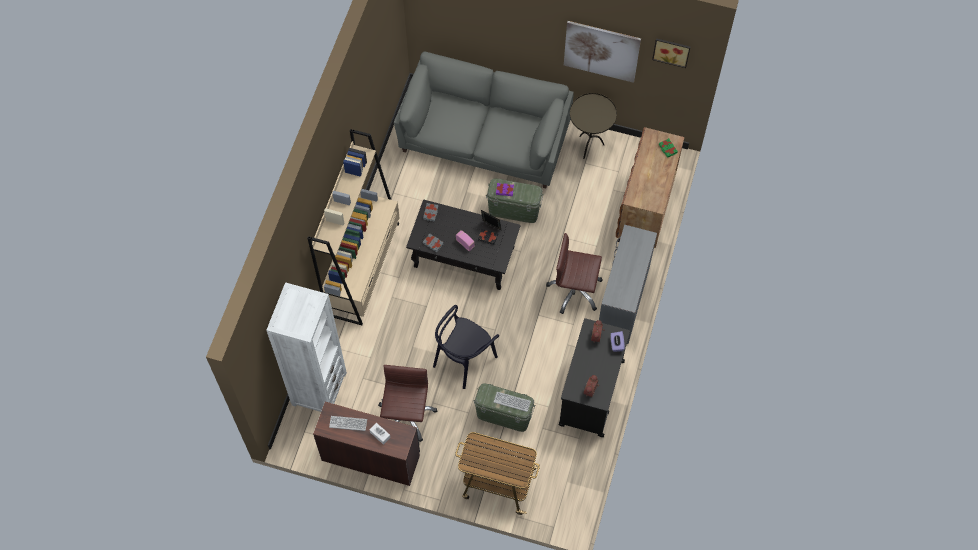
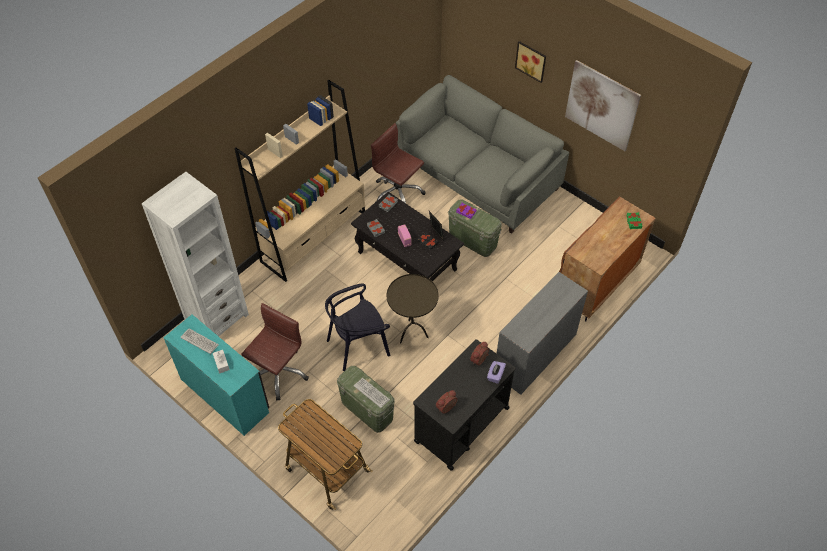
camera: 25 degrees right, 10 degrees down
brown desk [313,402,420,486] -> turquoise desk [163,314,269,436]
brown office chair [546,233,603,314] -> brown office chair moved to [371,123,425,203]
brown side table [570,93,617,159] -> brown side table moved to [387,274,438,343]
picture [652,38,690,68] -> picture moved to [515,41,546,83]

